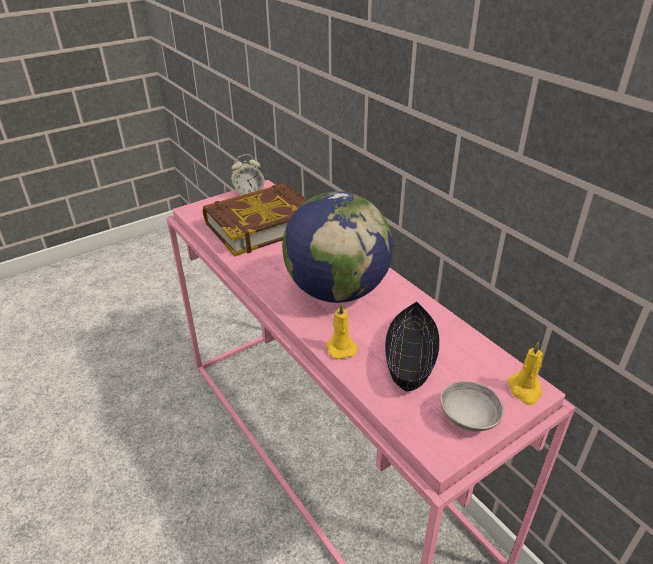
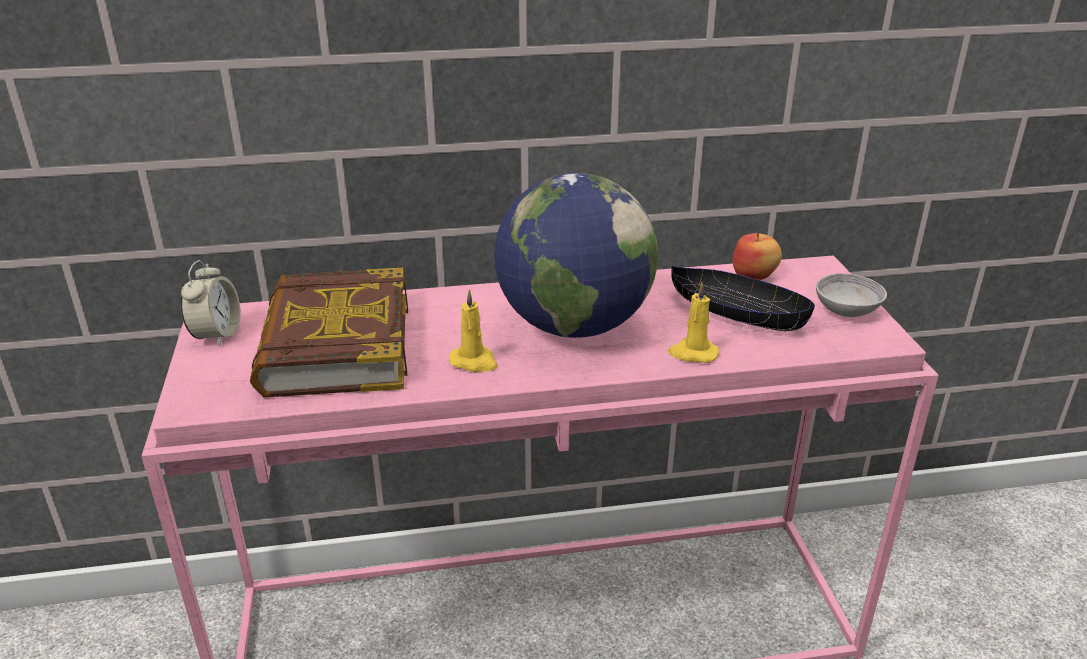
camera: 65 degrees left, 5 degrees down
yellow candle [507,341,543,405] -> yellow candle moved to [449,289,498,372]
none -> apple [732,233,782,280]

